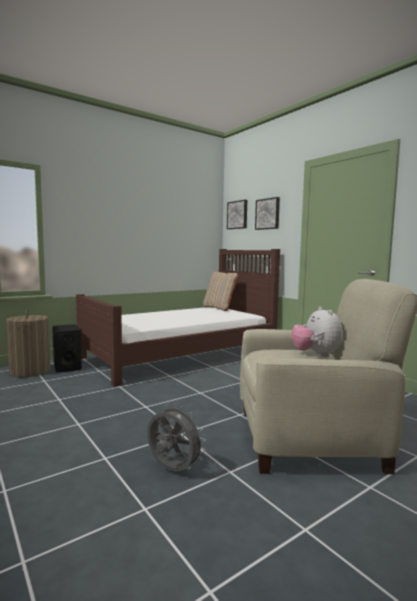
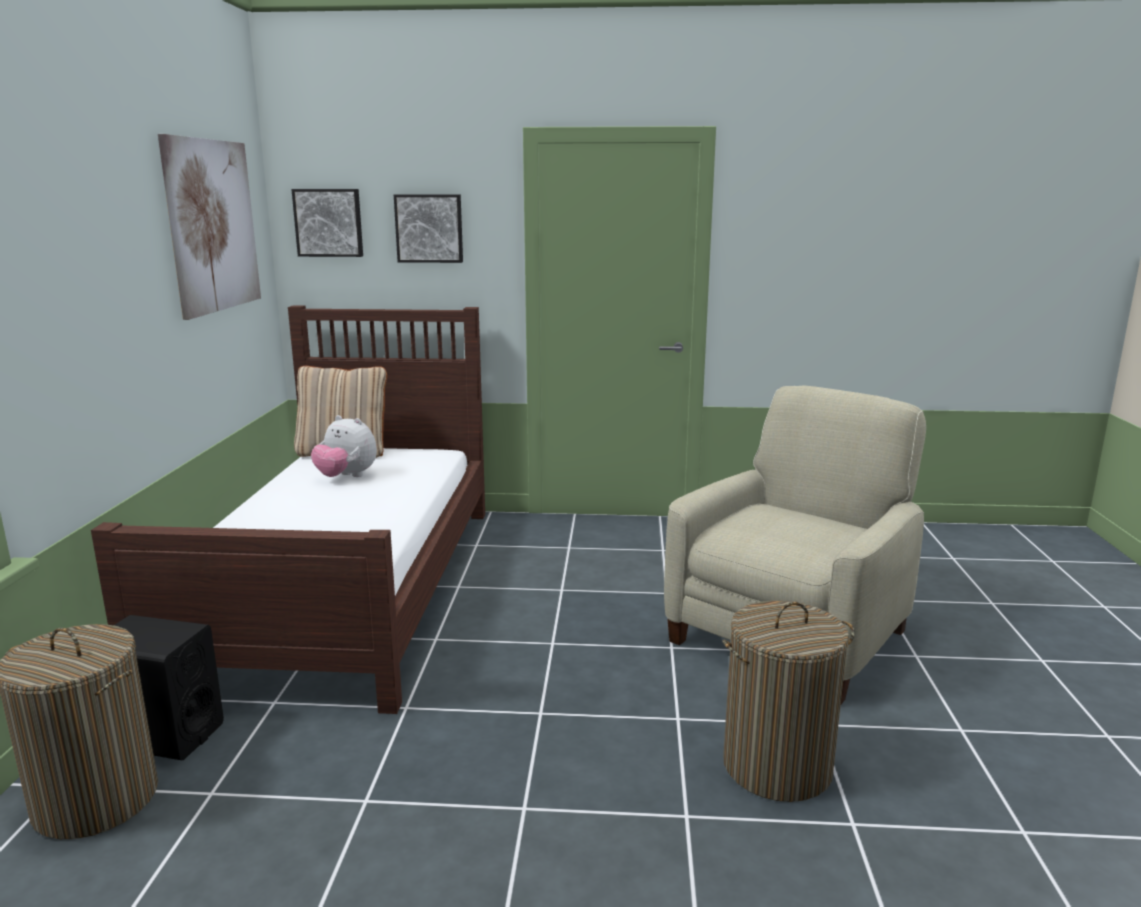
camera: 50 degrees left, 10 degrees up
grey fan [147,404,206,472] -> laundry basket [722,601,855,802]
plush toy [291,307,343,357] -> plush toy moved to [311,415,377,477]
none -> picture [158,134,261,320]

